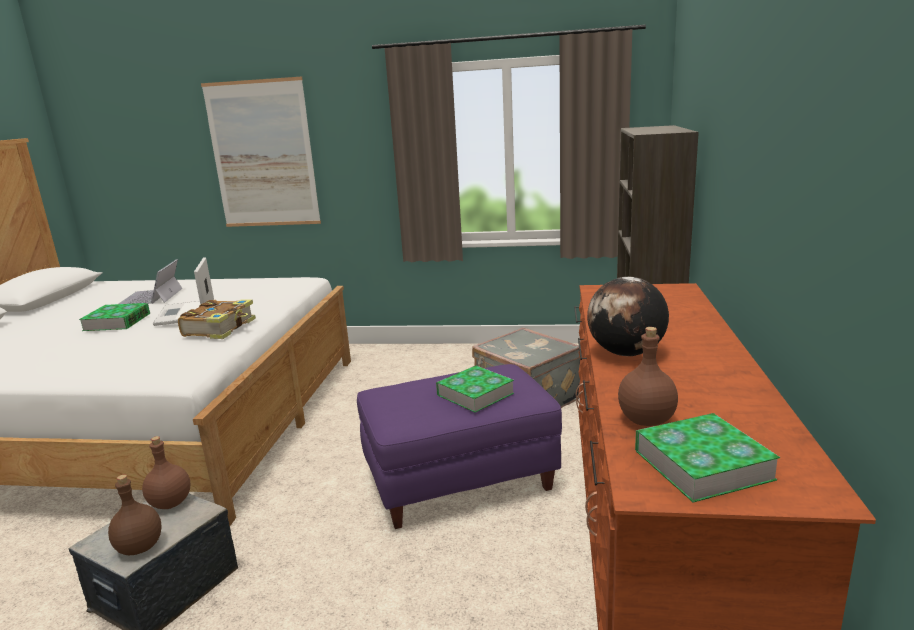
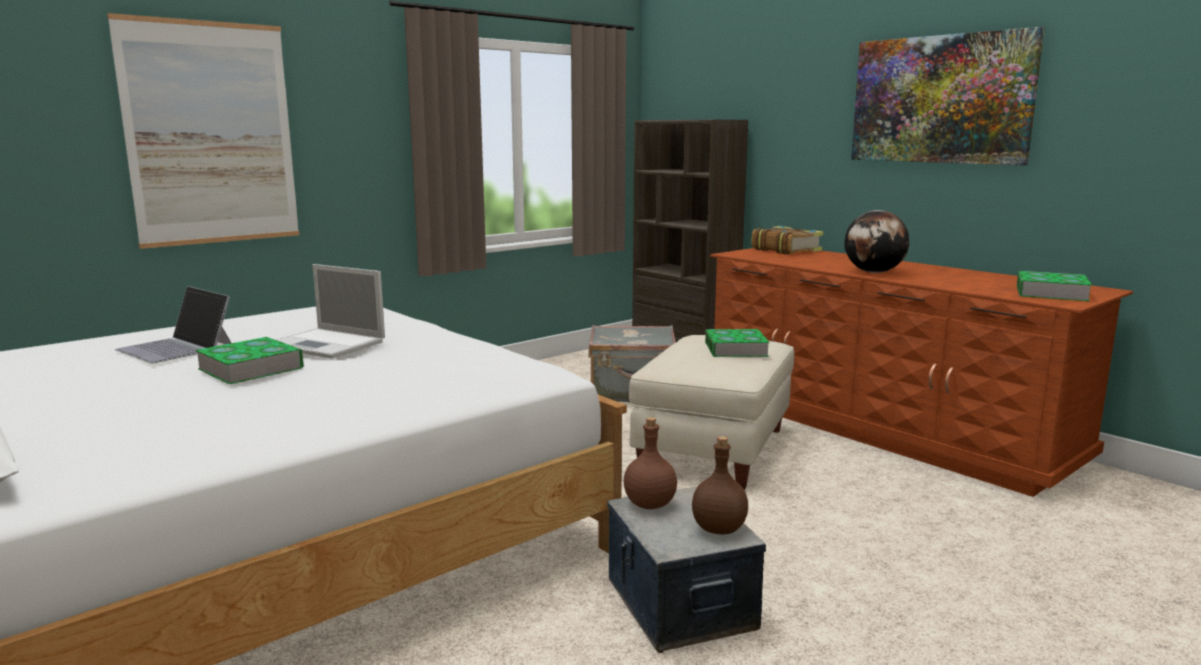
camera: 50 degrees left, 5 degrees down
book [178,299,256,339] -> book moved to [752,226,823,255]
purple ottoman [357,364,562,529] -> beige ottoman [629,335,794,490]
brown bottle [618,327,678,426] -> none
none -> picture [851,27,1045,165]

